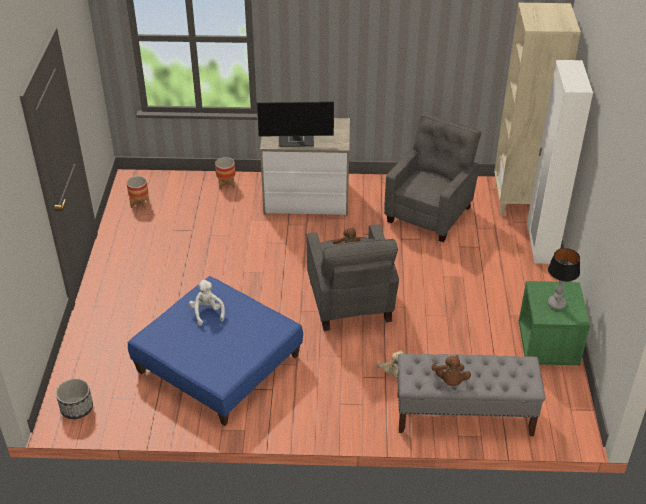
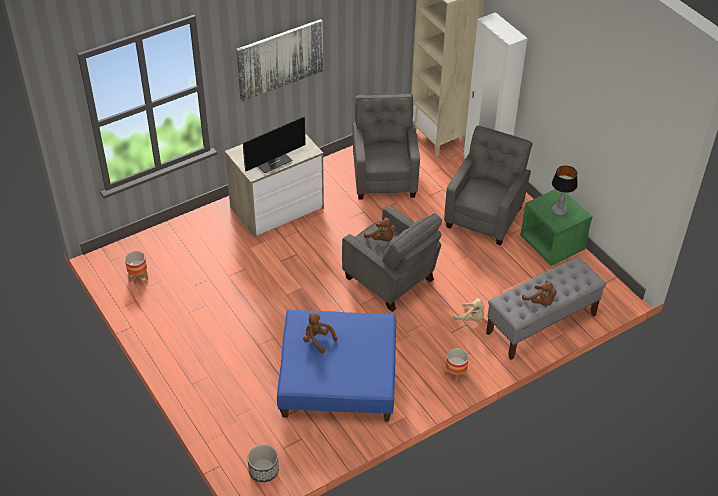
camera: 35 degrees left, 5 degrees up
white plush toy [189,280,225,326] -> brown plush toy [303,313,337,353]
planter [215,157,235,190] -> planter moved to [445,348,469,384]
none -> picture [236,19,323,101]
none -> grey armchair [444,126,533,246]

